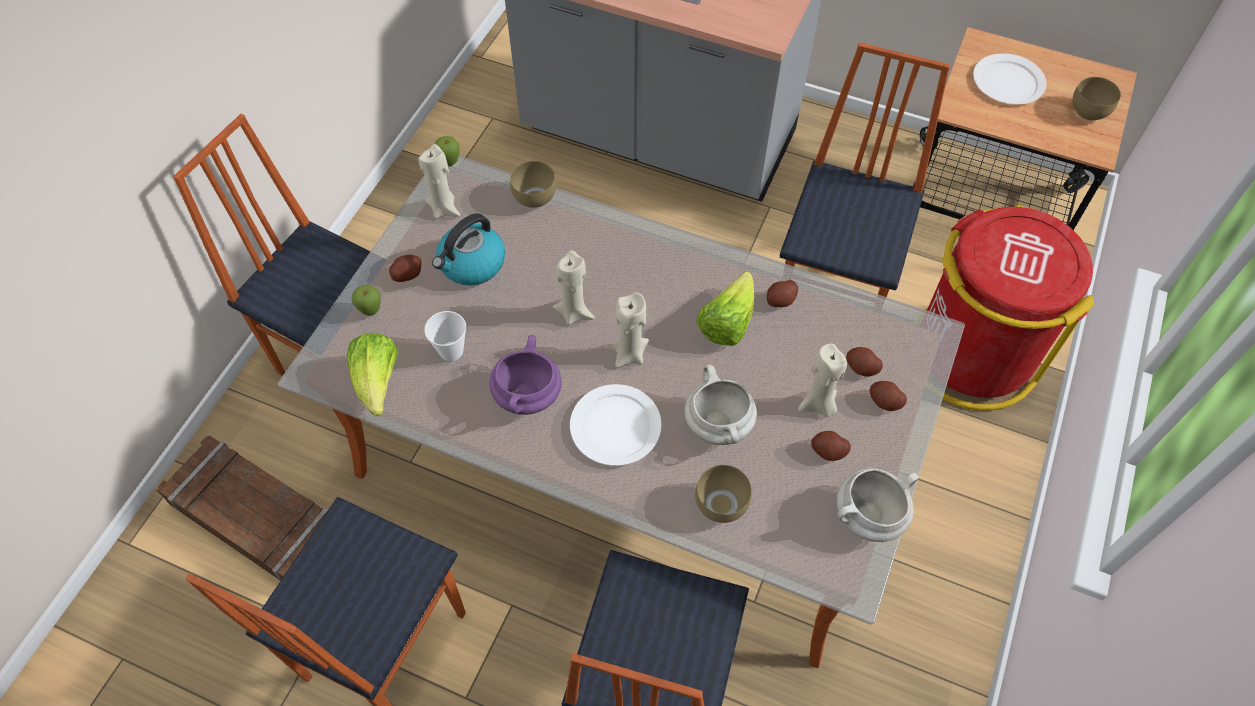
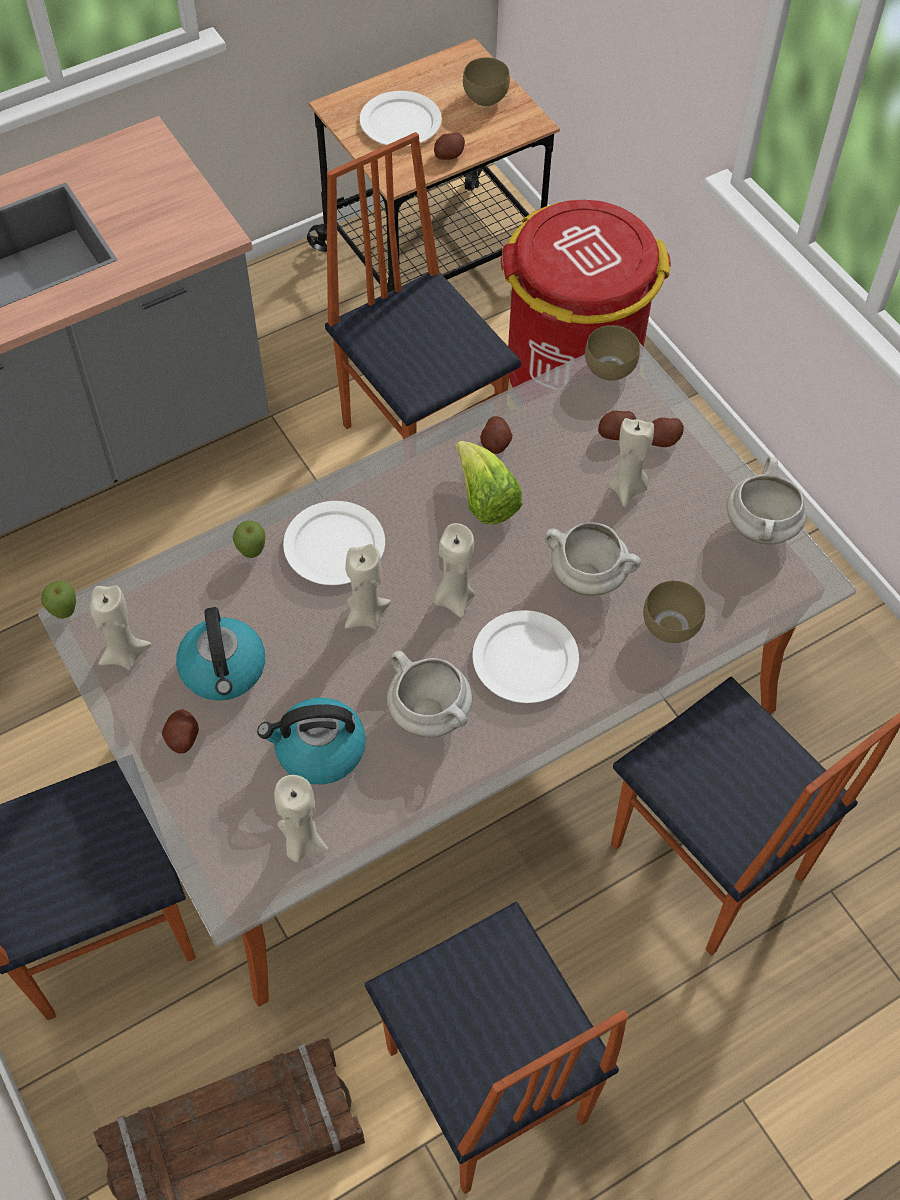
camera: 55 degrees left, 0 degrees up
lettuce [347,333,398,416] -> beige candle [274,775,329,863]
apple [352,285,381,316] -> apple moved to [233,521,265,558]
cup [424,311,466,361] -> kettle [257,698,366,785]
purple cooking pot [490,335,562,415] -> white cooking pot [387,651,472,737]
brown bowl [510,161,556,208] -> brown bowl moved to [585,325,640,381]
potato [811,431,851,461] -> potato moved to [434,132,465,160]
none -> white plate [283,501,385,585]

